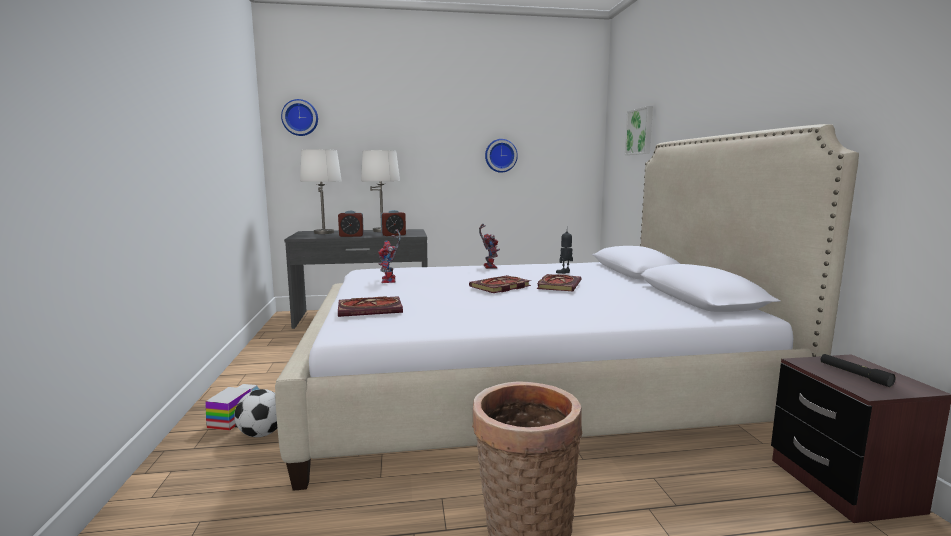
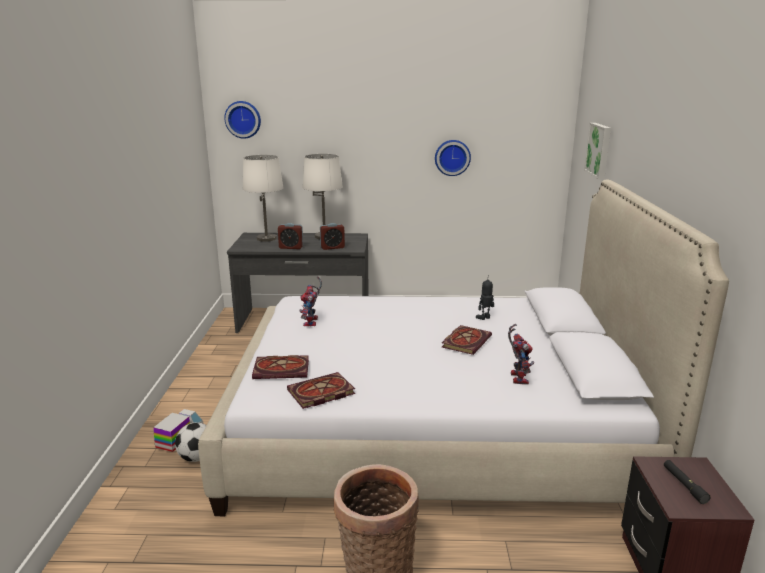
camera: 10 degrees right, 10 degrees up
book [469,275,531,293] -> book moved to [287,372,355,409]
toy robot [479,224,500,269] -> toy robot moved to [508,324,534,385]

